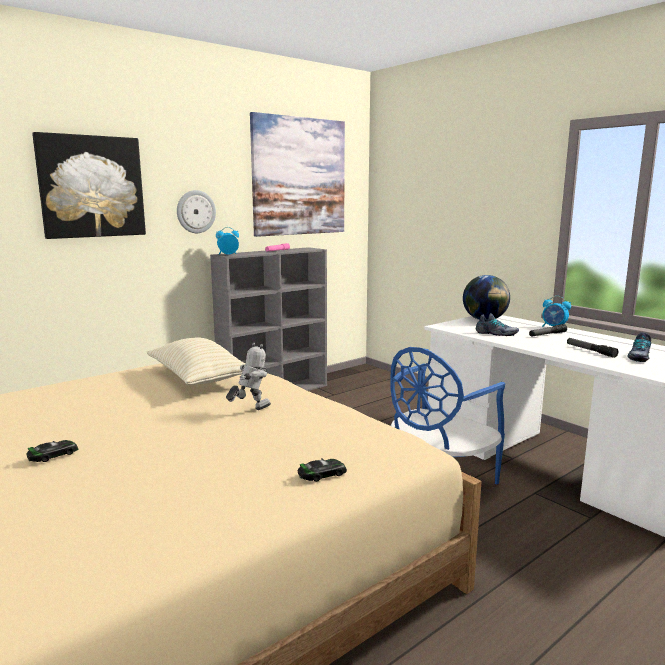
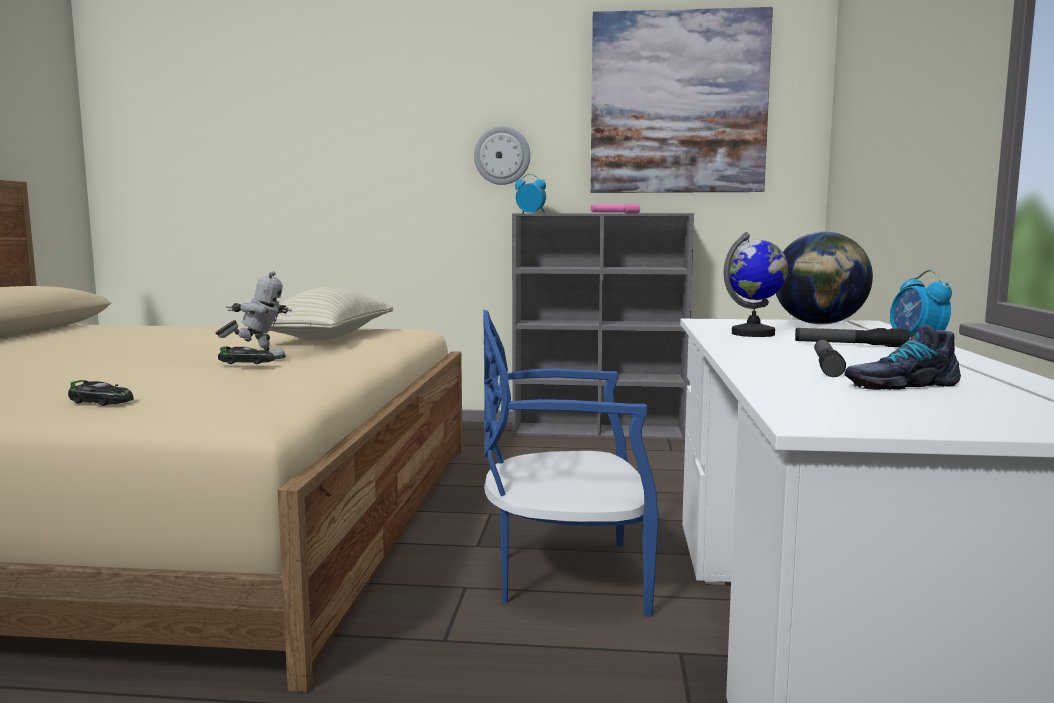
camera: 45 degrees right, 5 degrees down
toy car [26,440,78,462] -> toy car moved to [218,346,275,364]
picture [32,132,146,239] -> none
shoe [476,313,519,336] -> globe [724,232,788,337]

